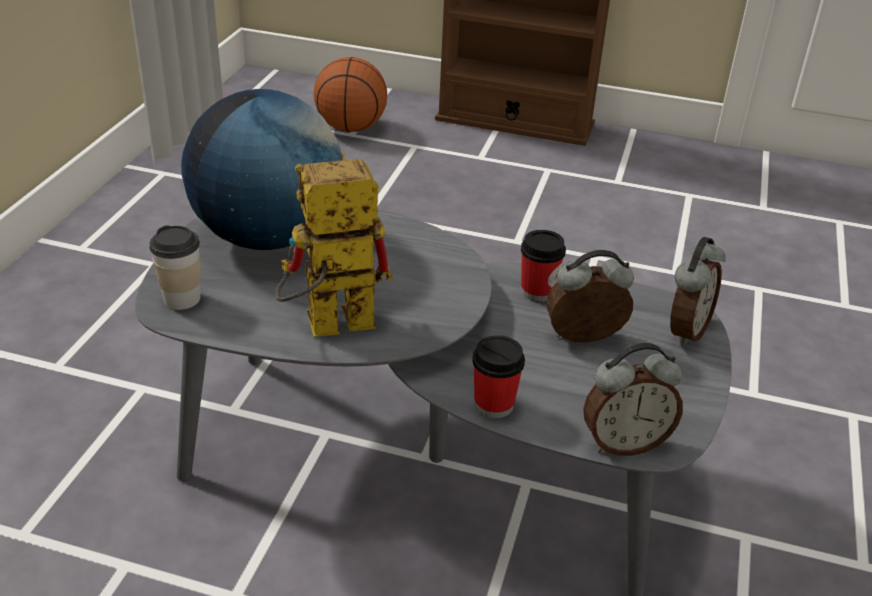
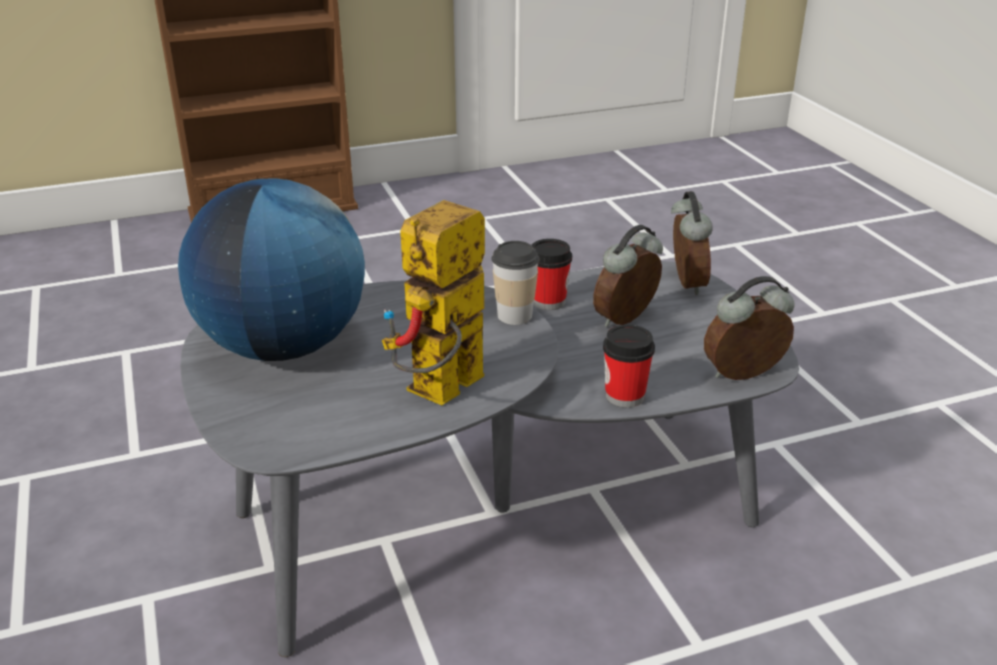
camera: 35 degrees left, 5 degrees down
cup [149,225,201,310] -> cup moved to [491,241,540,325]
basketball [314,57,387,132] -> none
alarm clock [583,343,683,456] -> alarm clock turned 150 degrees counterclockwise [704,276,795,380]

